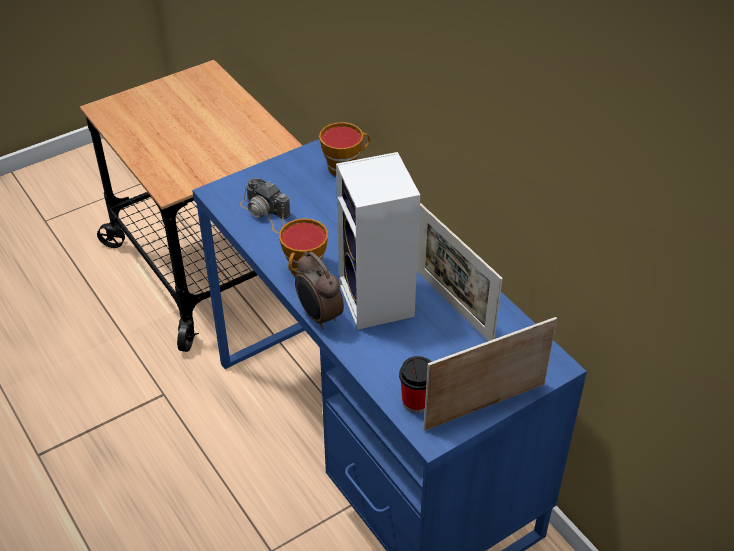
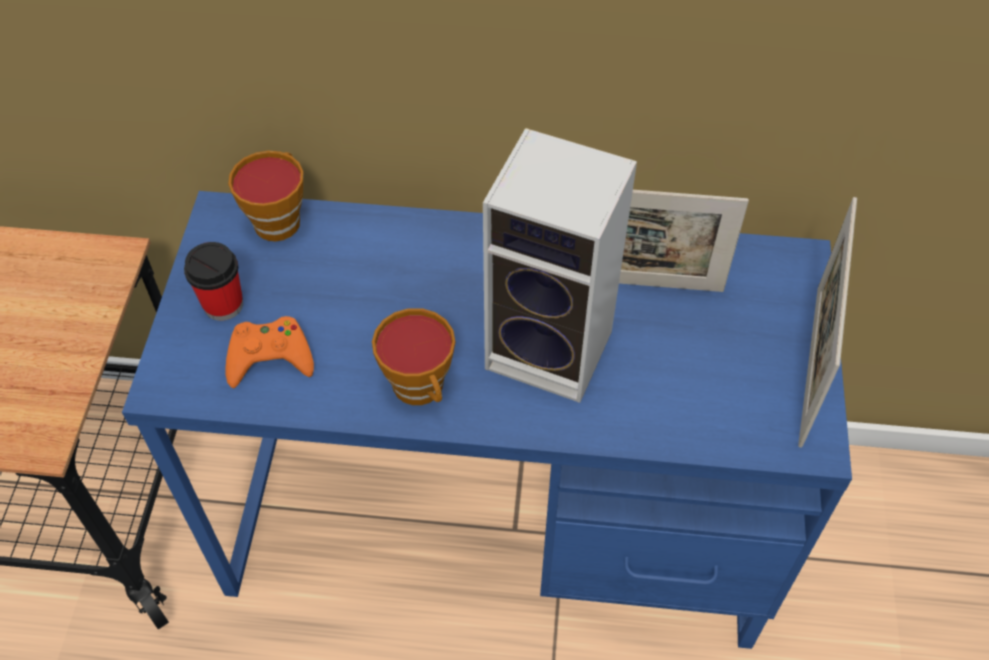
camera: 50 degrees left, 10 degrees up
camera [240,178,291,233] -> orange game controller [226,316,314,388]
alarm clock [295,251,344,330] -> none
cup [399,356,432,413] -> cup moved to [184,242,243,321]

